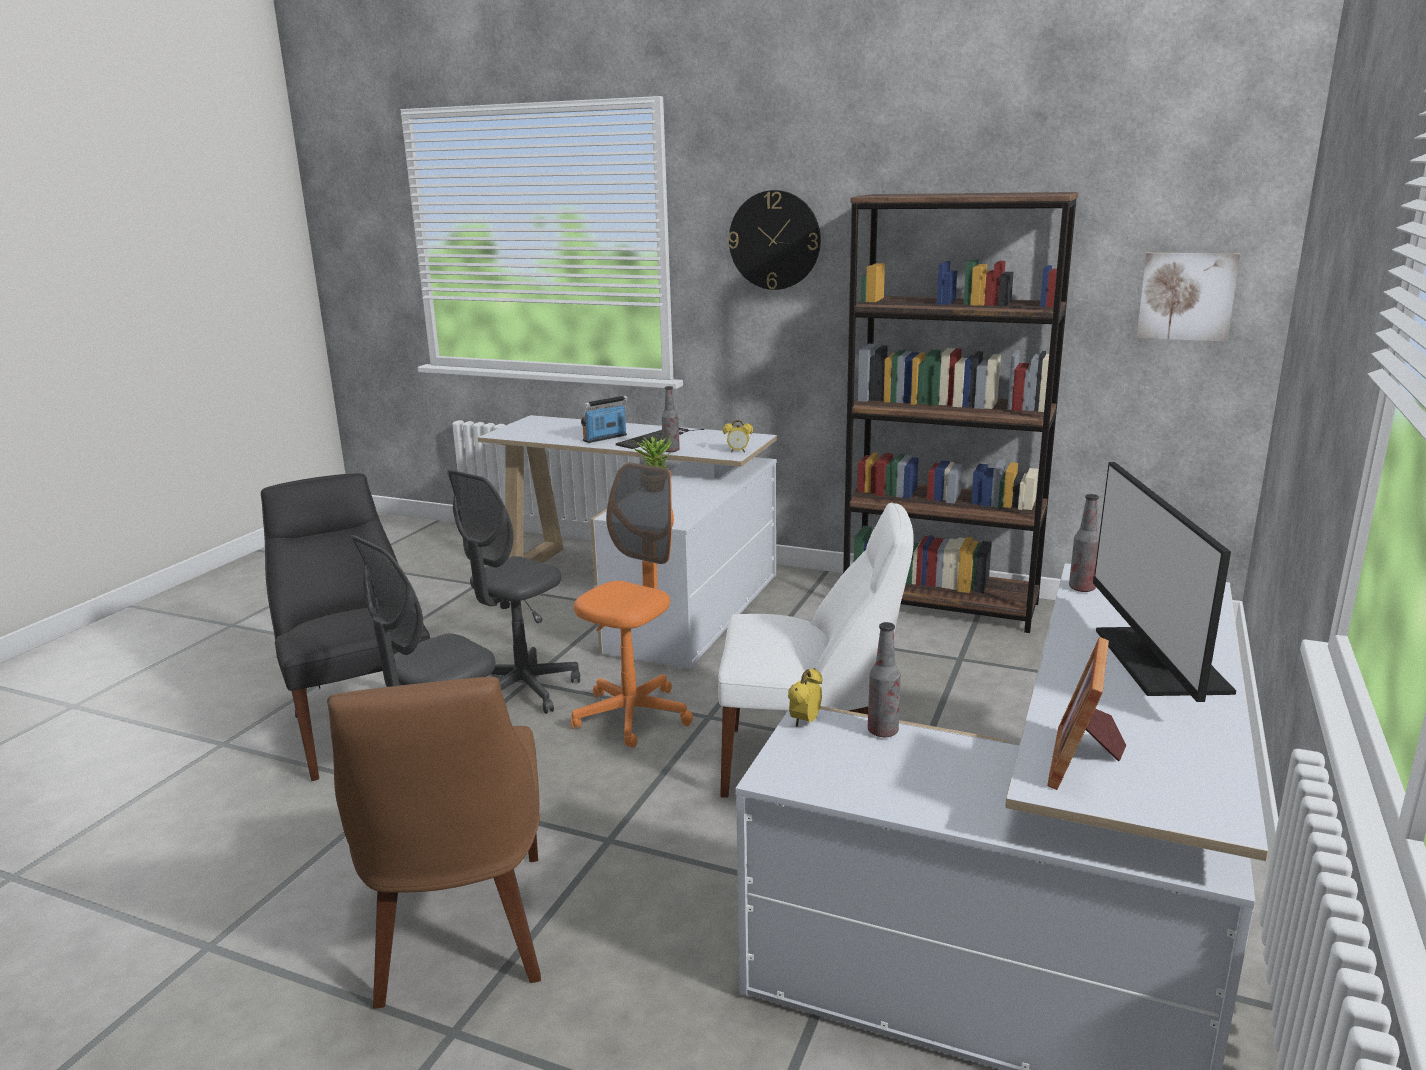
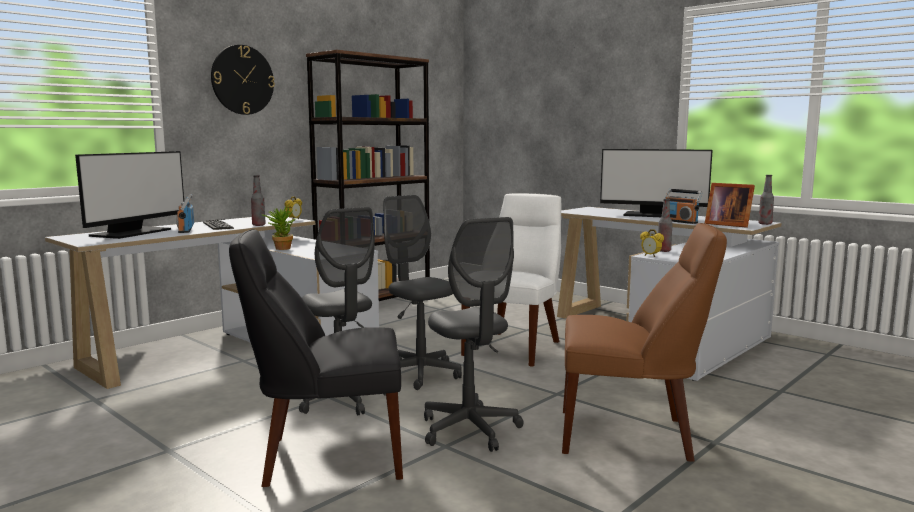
camera: 70 degrees left, 10 degrees down
orange office chair [571,462,693,748] -> grey office chair [383,195,462,390]
bottle [1069,494,1099,592] -> bottle moved to [758,175,774,225]
picture [1136,253,1240,342] -> none
none -> monitor [75,151,184,239]
none -> radio [665,189,702,224]

